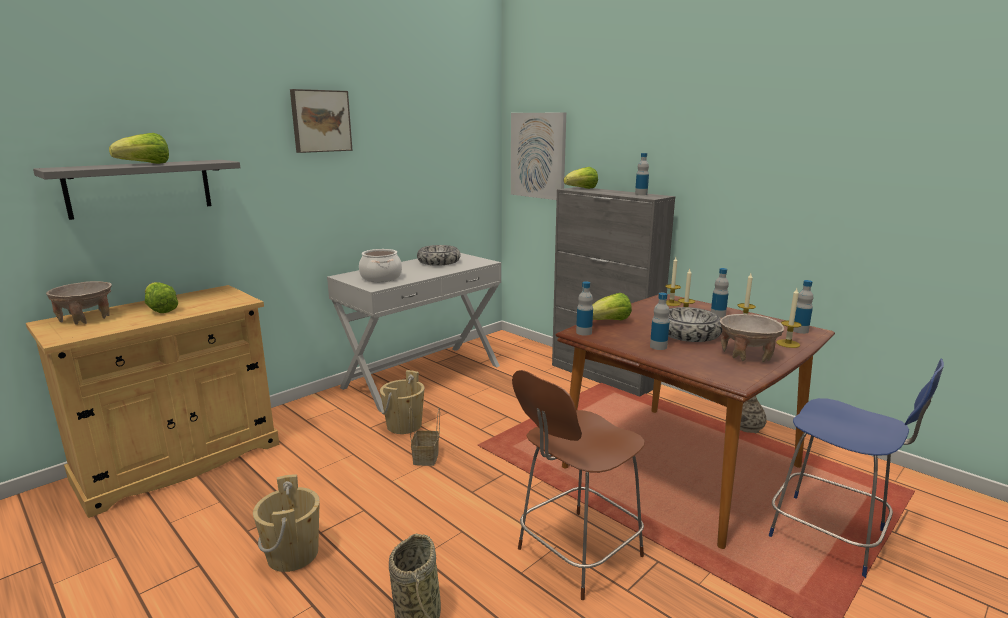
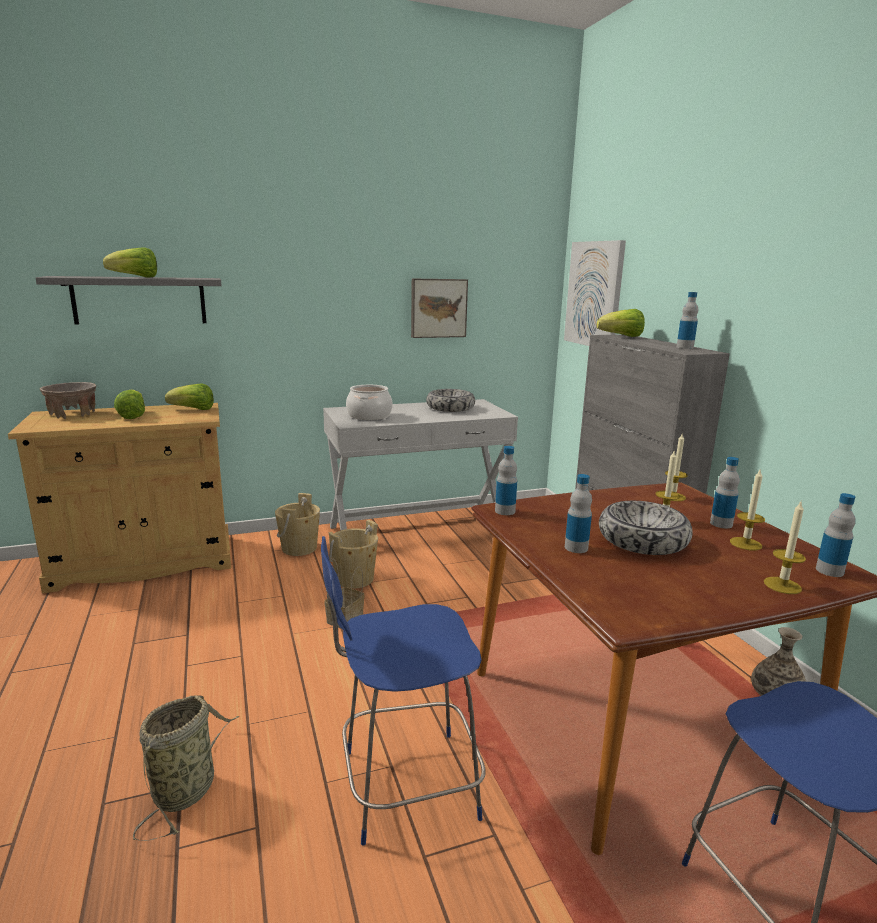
camera: 25 degrees right, 0 degrees up
beige bucket [253,474,320,572] -> beige bucket moved to [275,493,320,556]
picture [290,89,353,153] -> picture moved to [411,278,468,338]
brown chair [512,370,645,600] -> blue chair [321,536,486,846]
lettuce [592,293,632,320] -> lettuce moved to [165,383,214,410]
beige bowl [720,314,784,362] -> none

